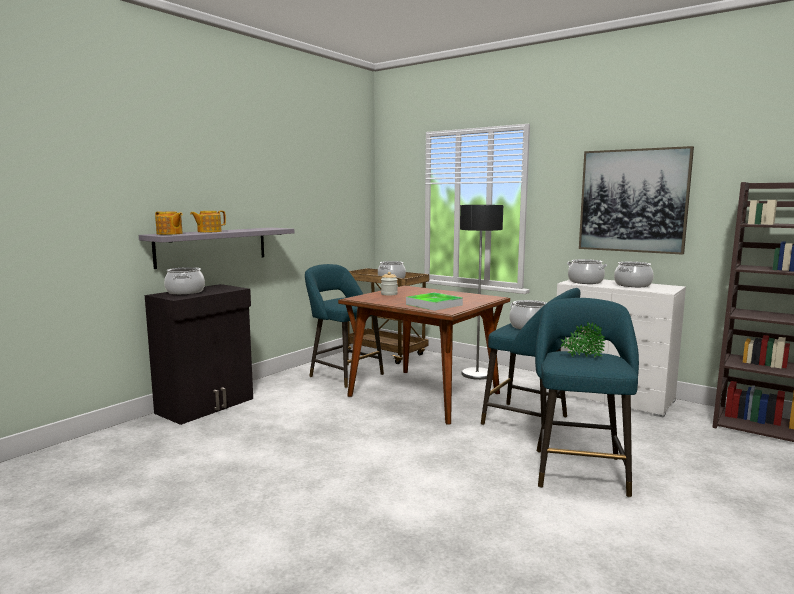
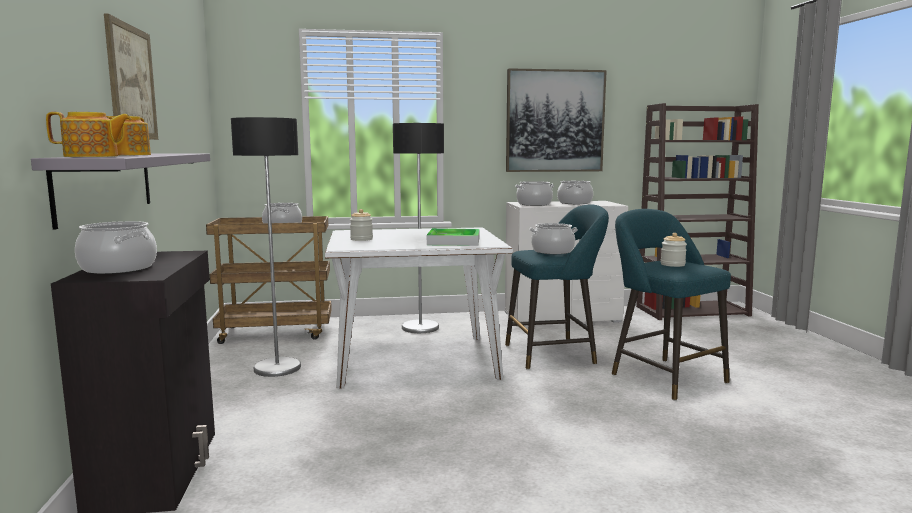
camera: 45 degrees left, 0 degrees up
turquoise stool [305,264,384,388] -> floor lamp [231,117,301,377]
brown dining table [338,286,510,425] -> white dining table [325,227,513,388]
potted plant [561,322,605,358] -> jar [661,233,687,267]
none -> picture [104,14,158,140]

